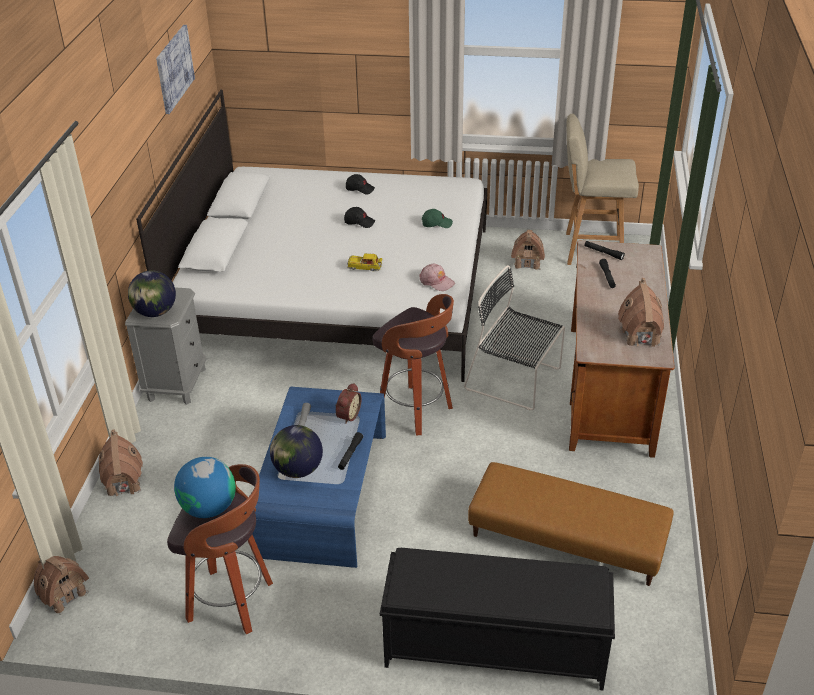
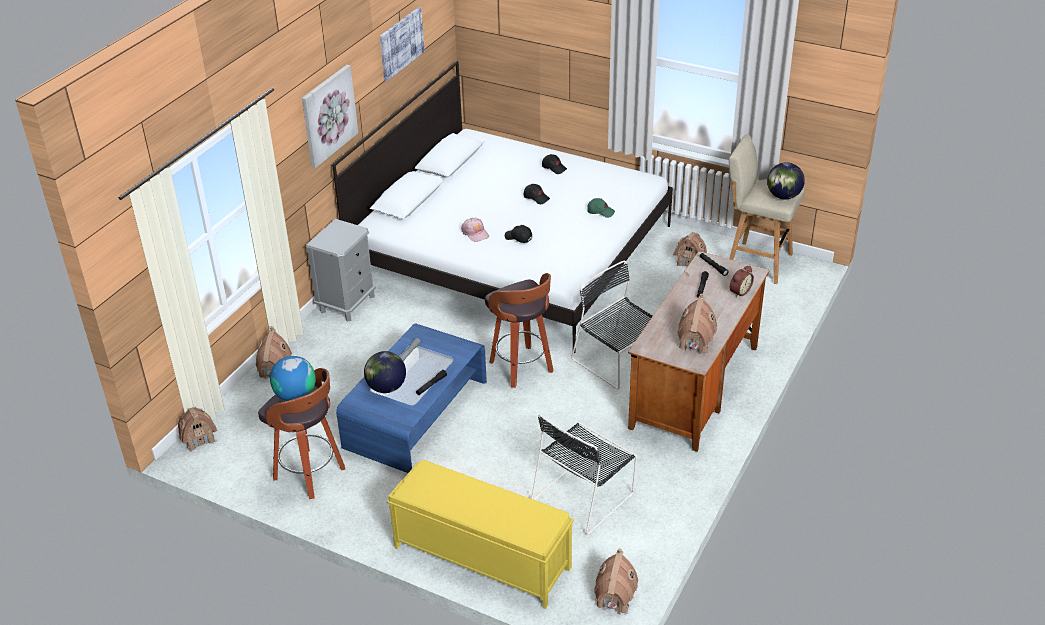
camera: 20 degrees right, 0 degrees up
globe [128,270,176,317] -> globe moved to [767,162,805,199]
alarm clock [335,383,362,424] -> alarm clock moved to [730,266,754,297]
toy car [347,253,382,271] -> black cap [505,225,532,243]
black bench [380,548,615,691] -> yellow bench [387,460,574,609]
pink cap [419,264,455,291] -> pink cap moved to [461,218,489,242]
brown ottoman [468,462,674,586] -> black chair [531,414,637,535]
none -> picture [302,65,358,168]
none -> toy house [595,548,638,615]

